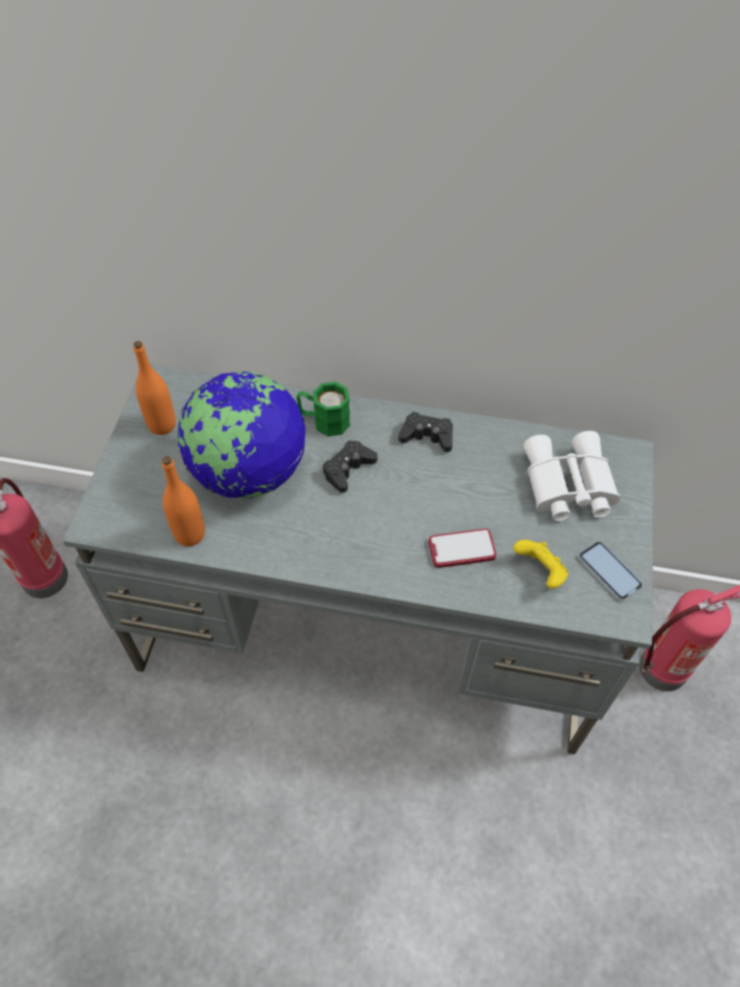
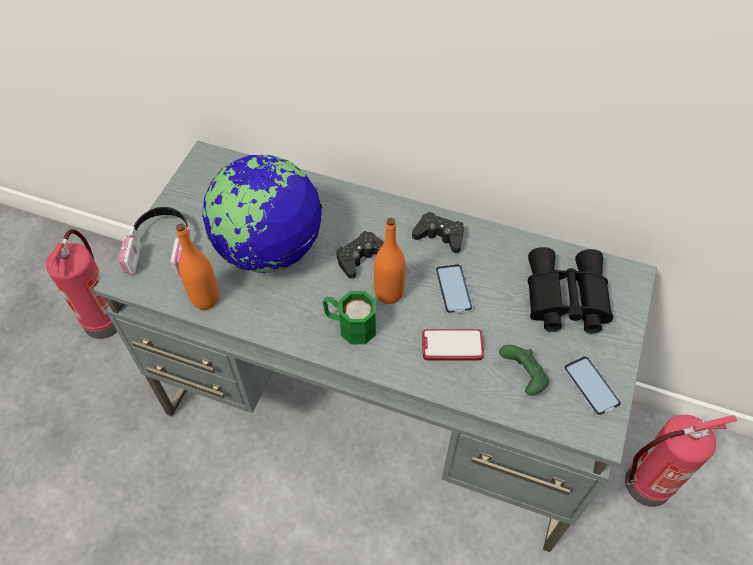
camera: 10 degrees right, 0 degrees up
orange bottle [133,341,176,435] -> orange bottle moved to [374,218,406,304]
green mug [296,382,350,437] -> green mug moved to [323,291,376,345]
yellow game controller [513,540,568,589] -> green game controller [499,345,549,396]
white binoculars [523,431,620,521] -> black binoculars [528,247,613,333]
none -> headphones [119,207,191,276]
none -> phone [435,264,473,315]

